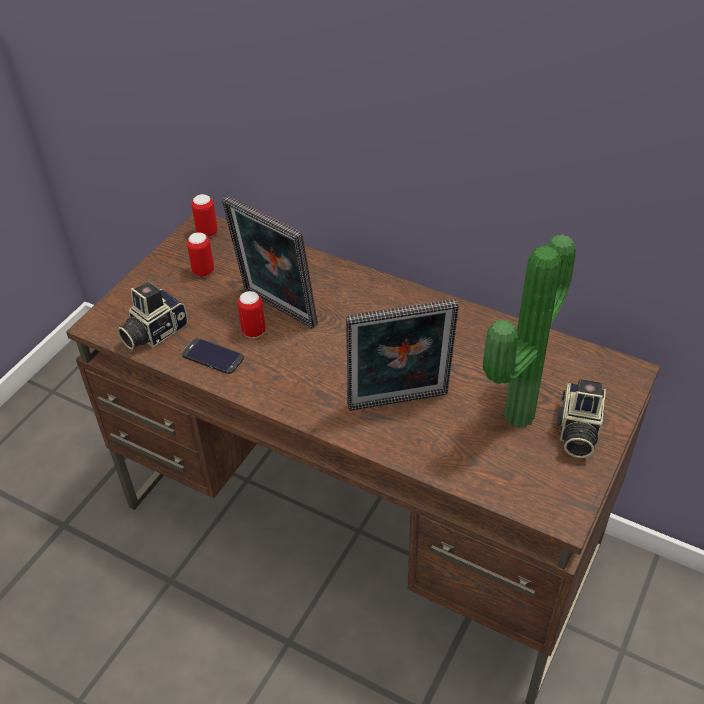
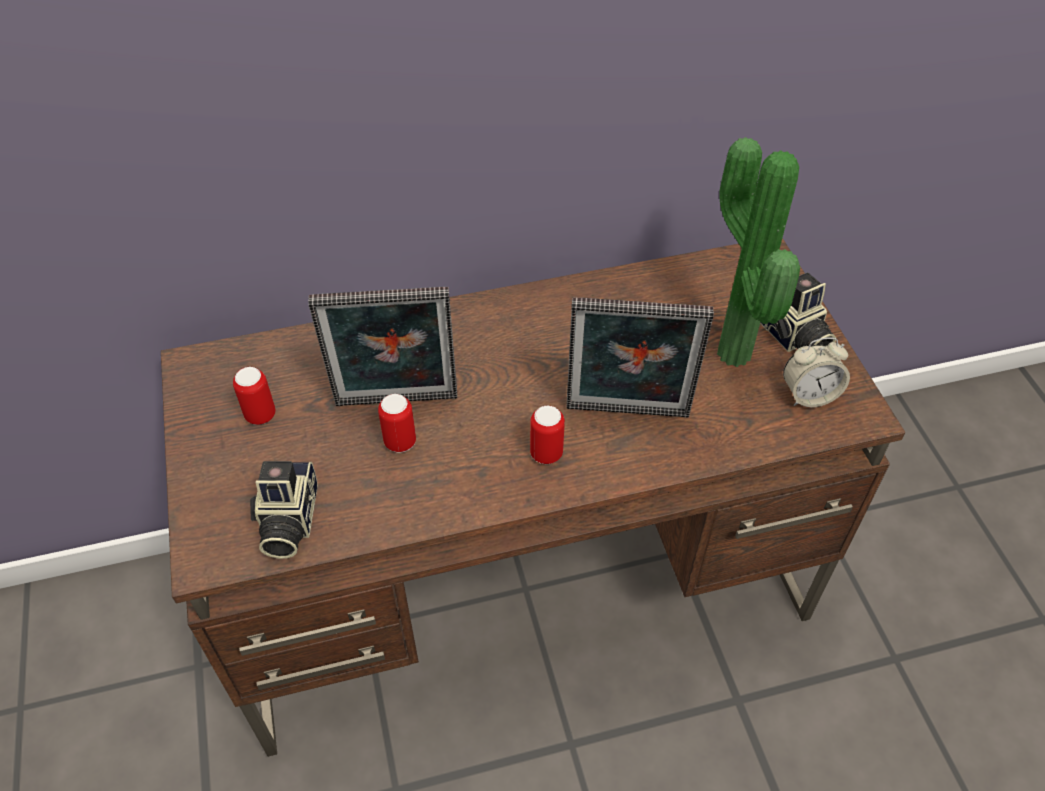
camera: 45 degrees left, 5 degrees up
phone [182,338,244,374] -> none
can [191,194,218,237] -> can moved to [530,405,565,464]
picture frame [346,299,459,411] -> picture frame turned 60 degrees clockwise [566,298,714,418]
none -> alarm clock [783,337,850,407]

